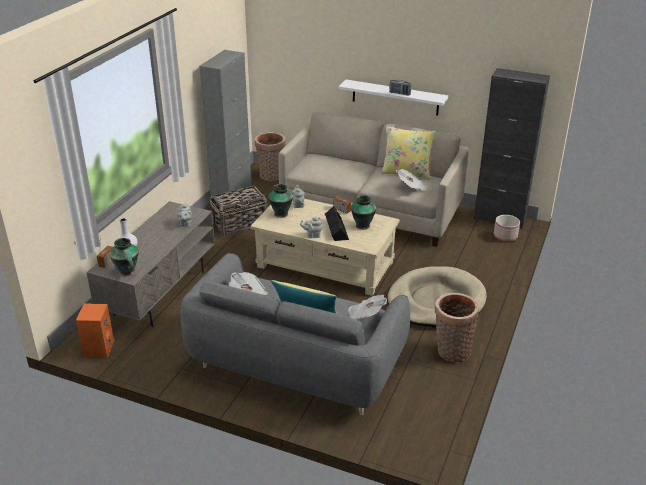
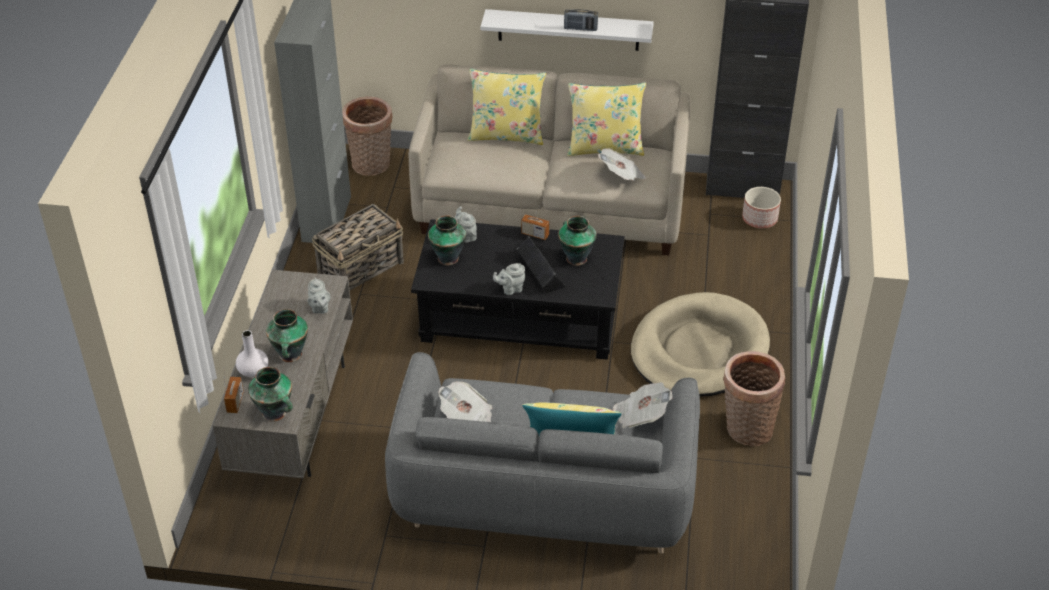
camera: 15 degrees left, 10 degrees up
orange speaker [76,303,114,358] -> none
beige coffee table [250,199,400,296] -> black coffee table [411,219,625,360]
none -> vase [266,309,308,362]
none -> yellow pillow [468,69,546,145]

